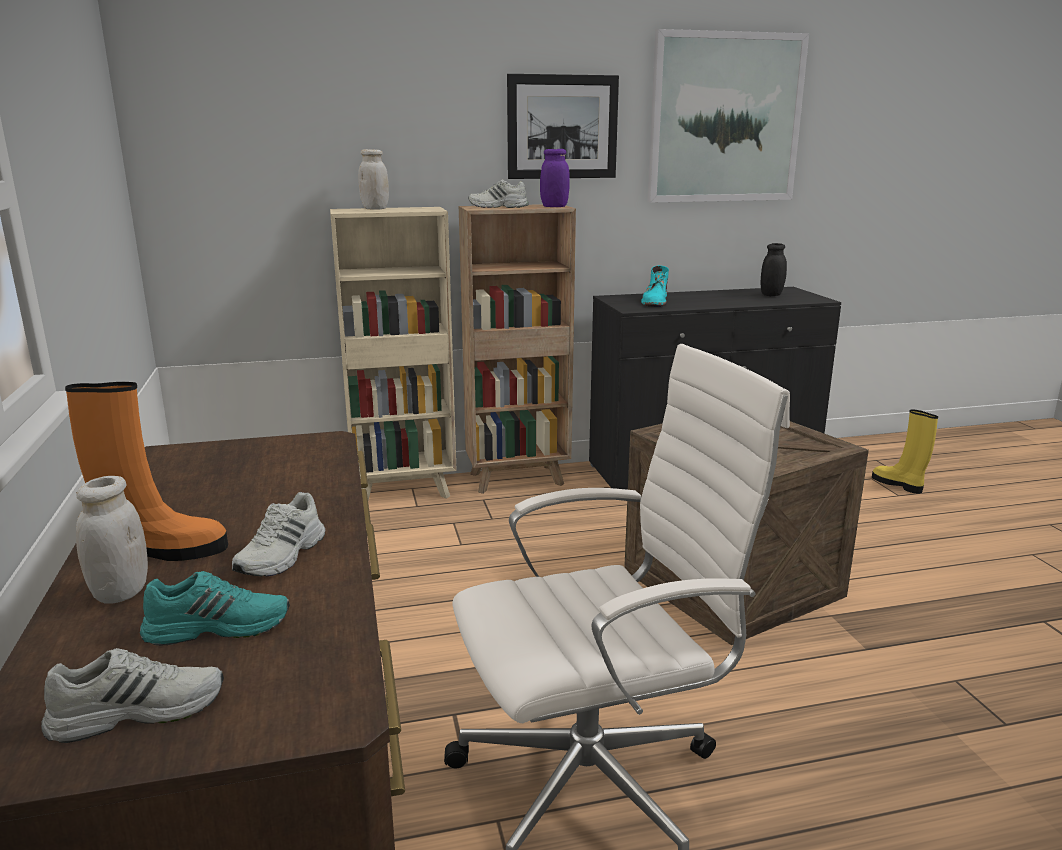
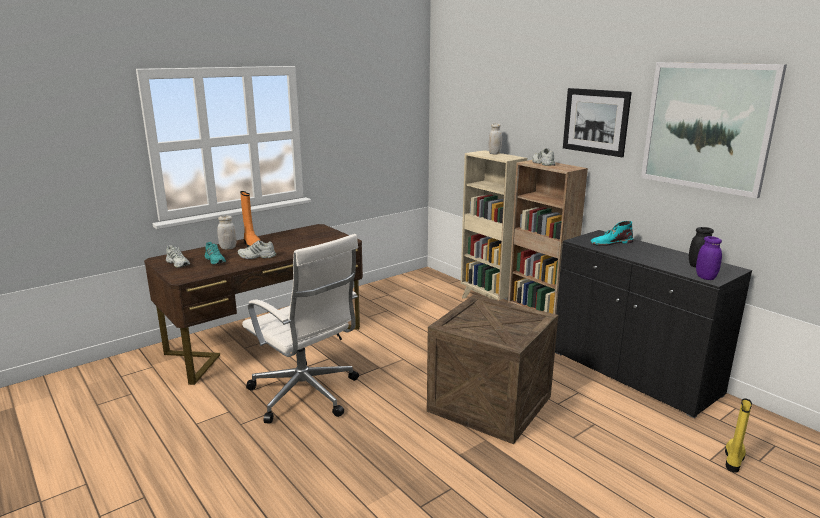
camera: 65 degrees right, 0 degrees up
purple jar [540,149,570,207] -> purple jar moved to [696,236,722,280]

